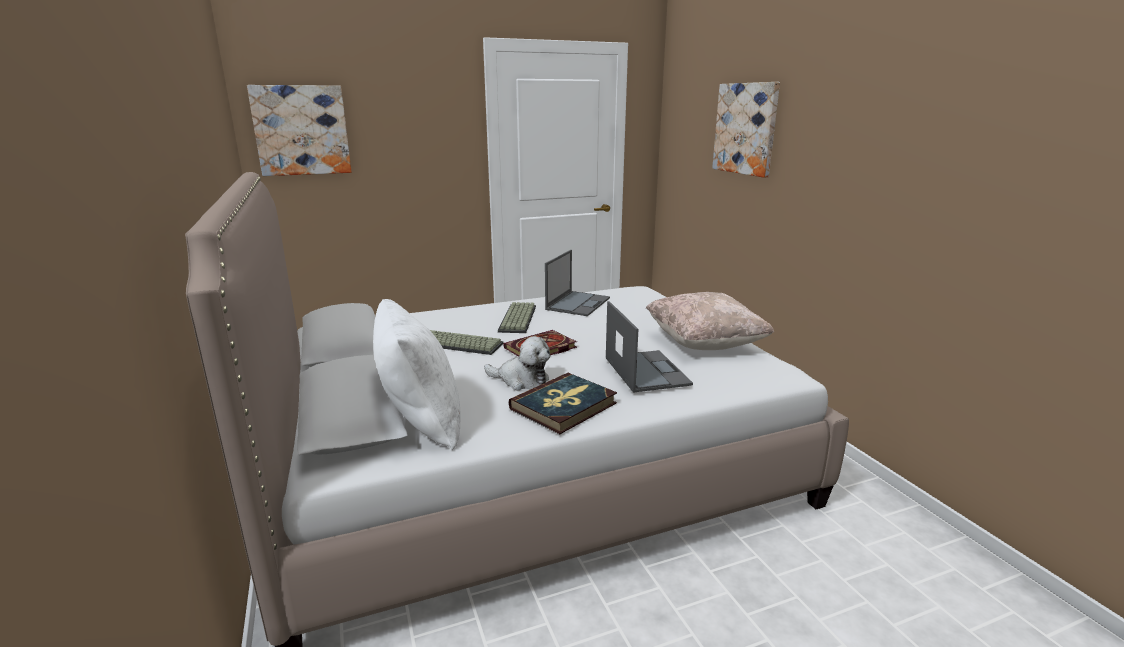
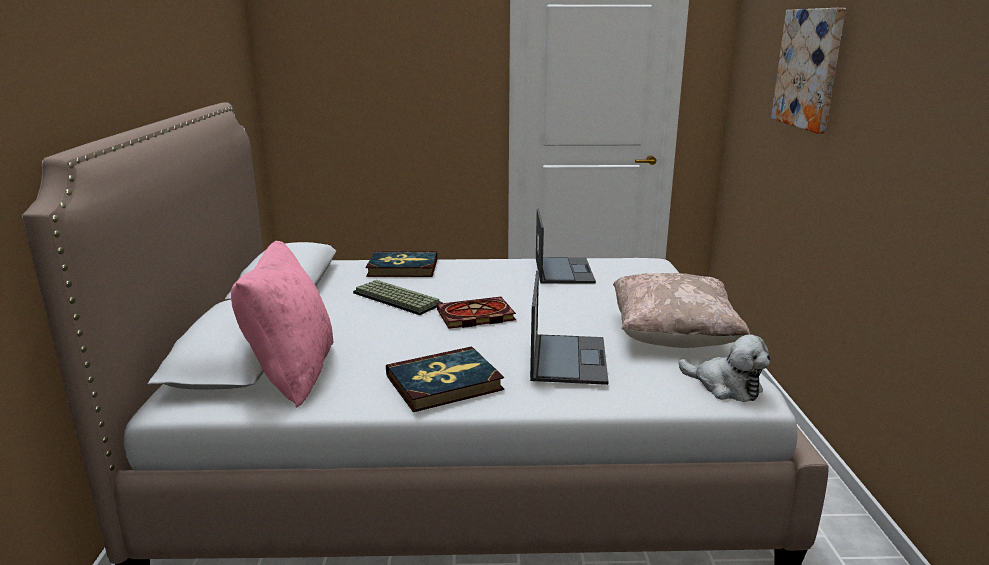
camera: 20 degrees right, 0 degrees up
picture [247,85,352,176] -> none
white pillow [373,299,461,450] -> pink pillow [231,241,333,408]
plush toy [484,336,550,390] -> plush toy moved to [679,334,771,402]
keyboard [498,302,536,333] -> none
laptop [545,250,610,316] -> laptop turned 45 degrees counterclockwise [536,209,596,284]
none -> book [366,251,437,277]

